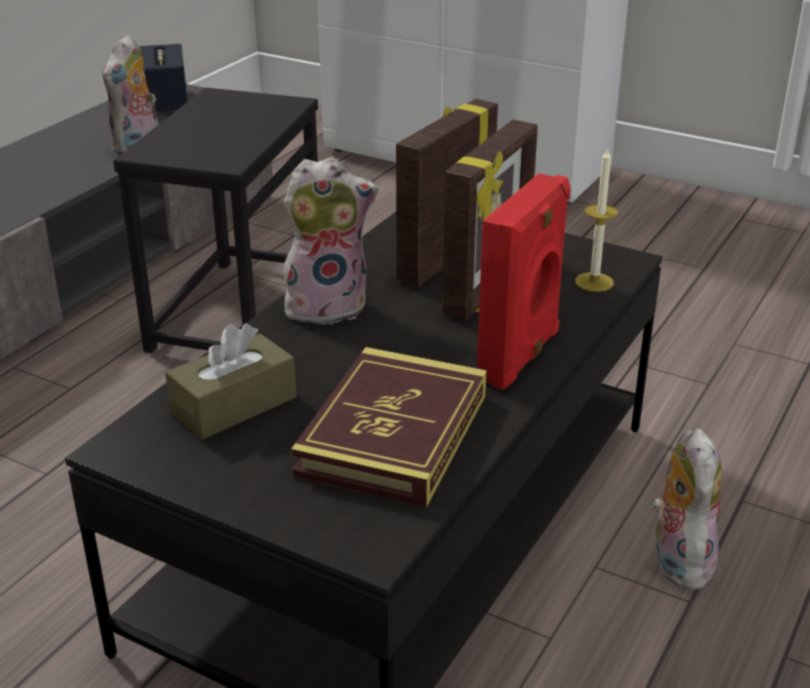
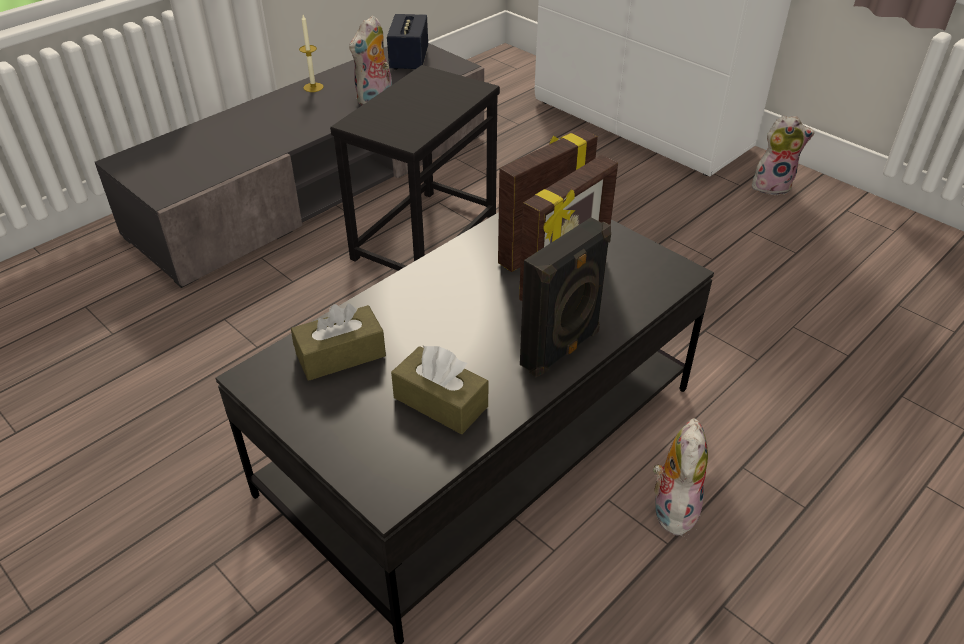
camera: 15 degrees right, 10 degrees up
plush toy [283,157,378,325] -> plush toy moved to [752,115,815,195]
book [291,347,487,508] -> brown tissue box [391,346,488,434]
red speaker [477,173,571,390] -> black speaker [520,217,611,377]
candle [575,148,618,292] -> candle moved to [299,15,324,92]

